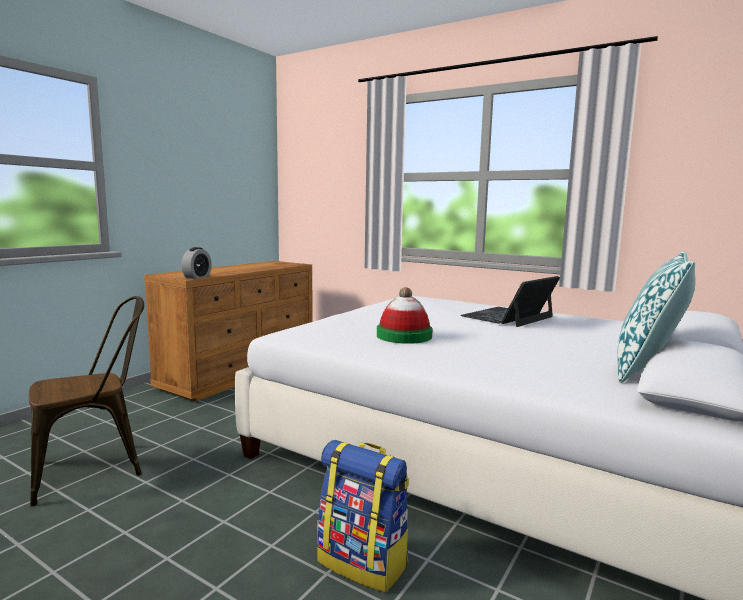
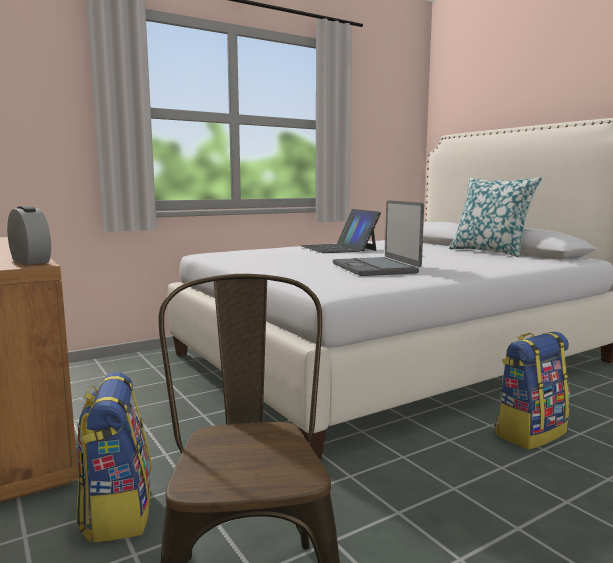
camera: 65 degrees left, 0 degrees up
hat [377,287,433,344] -> laptop [333,200,424,276]
none -> backpack [76,372,151,543]

